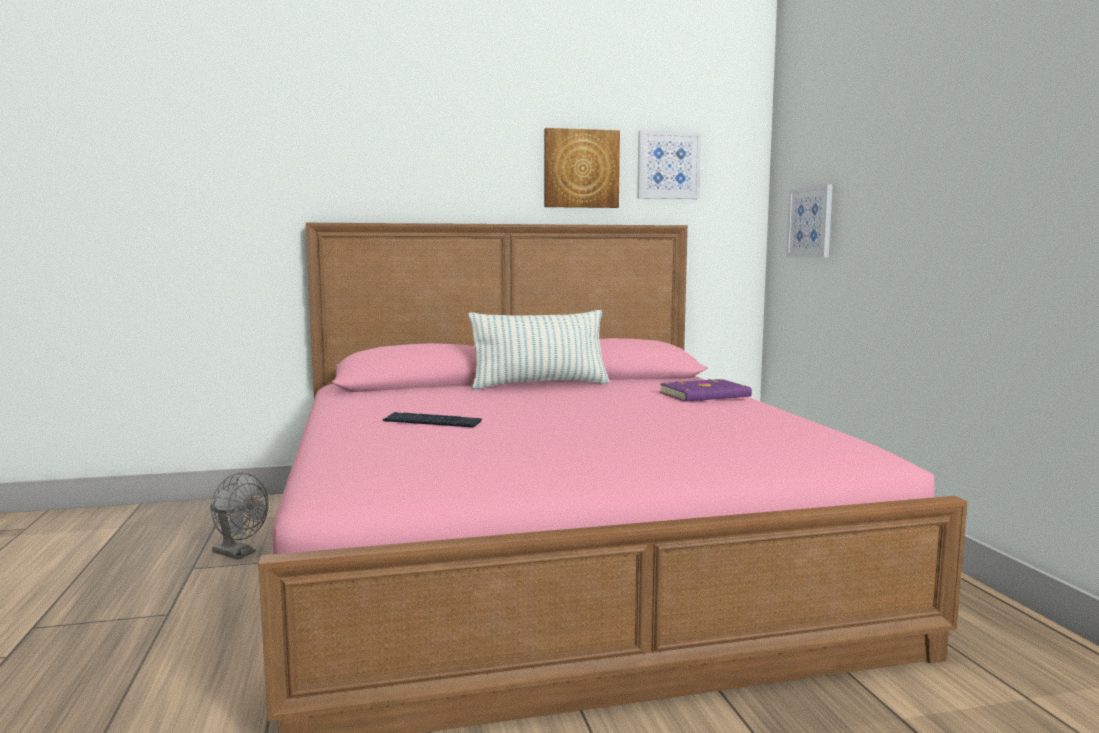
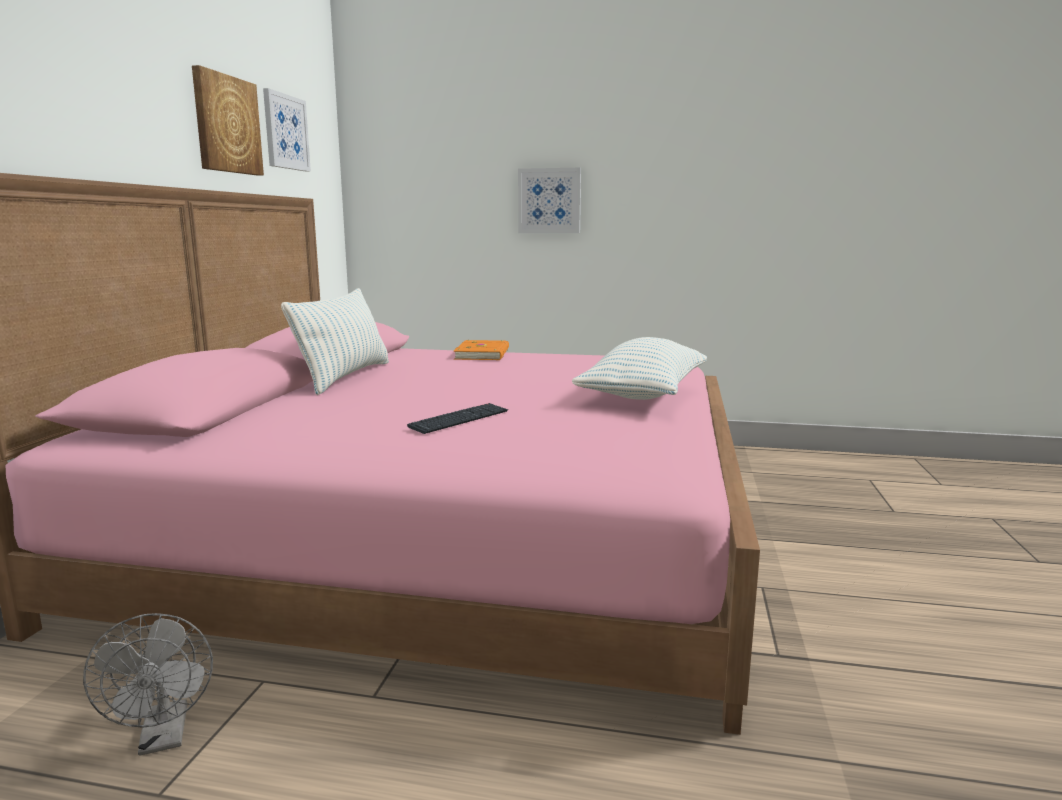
camera: 65 degrees left, 5 degrees up
grey fan [210,473,268,560] -> grey fan turned 105 degrees clockwise [83,613,213,756]
purple book [659,379,752,402] -> orange book [454,340,509,360]
picture [786,184,833,257] -> picture moved to [518,168,581,233]
none -> pillow [572,337,707,400]

